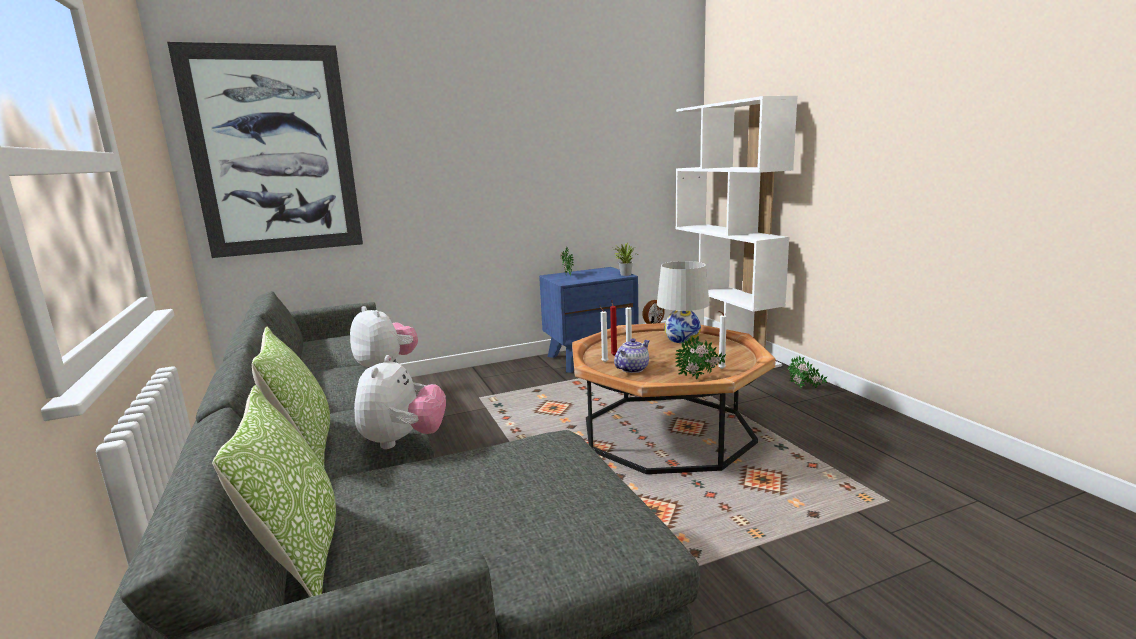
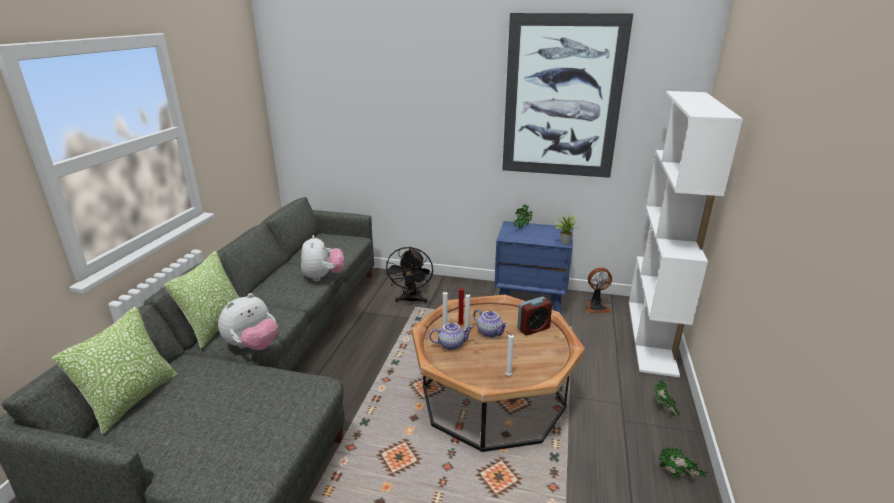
camera: 35 degrees right, 10 degrees up
picture [167,42,363,258] -> picture moved to [502,13,633,178]
white table lamp [657,261,710,343] -> alarm clock [517,297,552,335]
potted plant [675,336,726,379] -> potted plant moved to [659,446,707,478]
none -> black fan [385,247,433,304]
none -> teapot [473,309,508,337]

